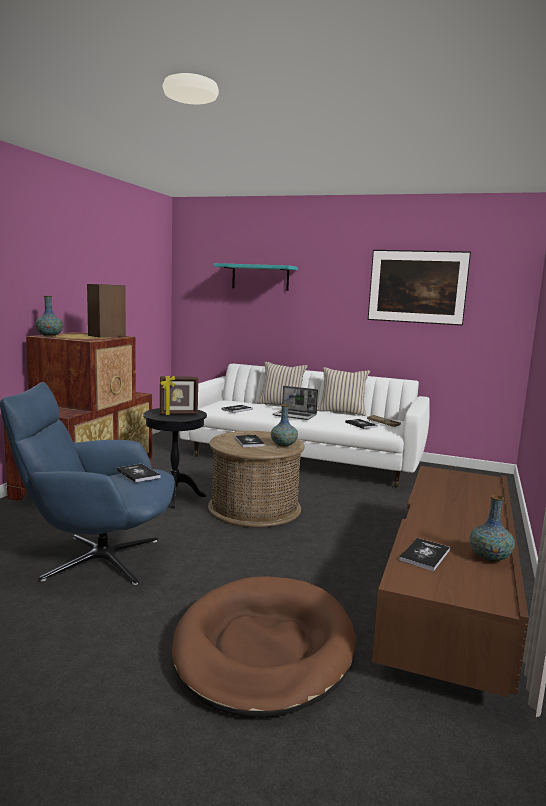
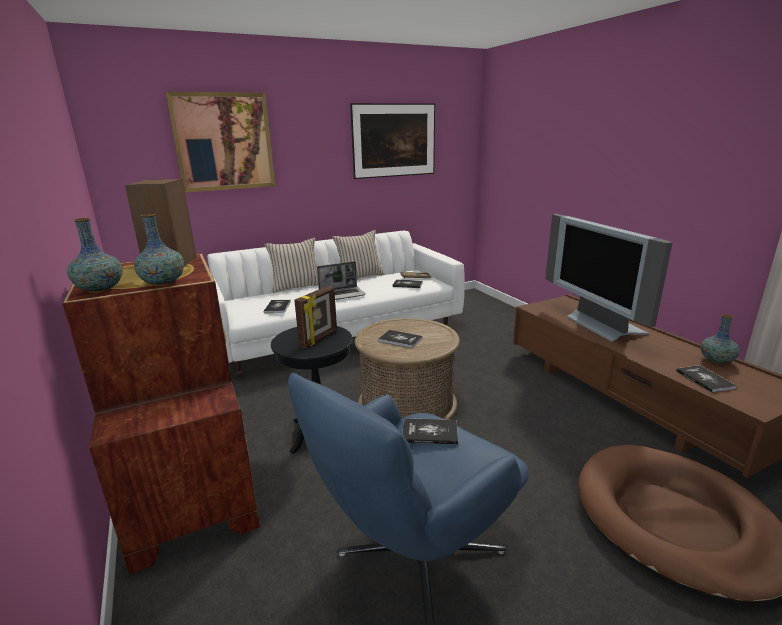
camera: 45 degrees left, 10 degrees up
turquoise shelf [214,263,298,291] -> picture [166,92,275,192]
vase [271,404,298,447] -> vase moved to [134,214,184,286]
none -> television [545,214,673,342]

